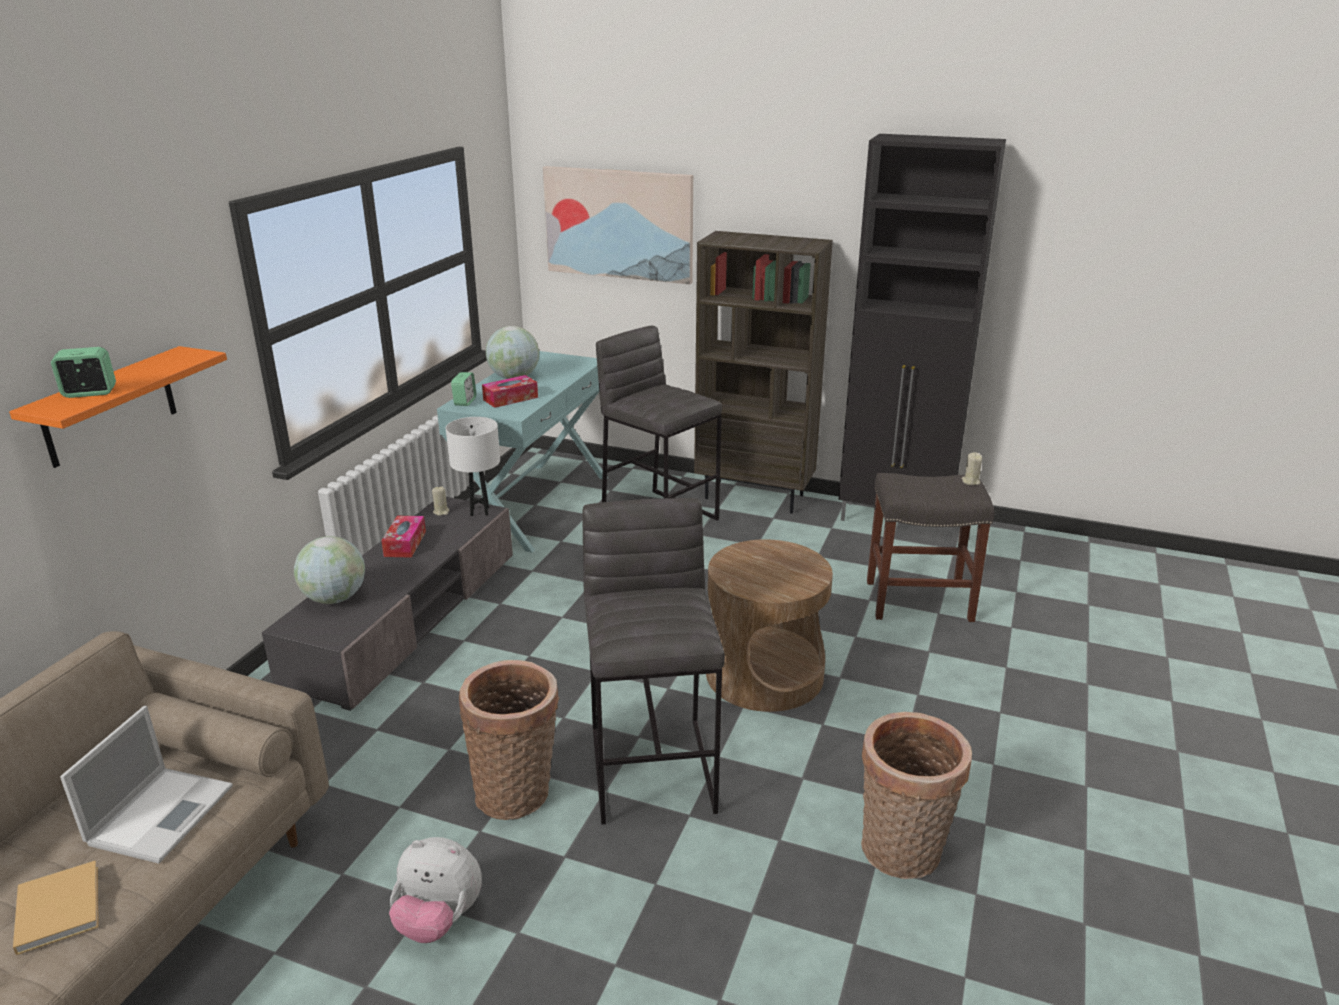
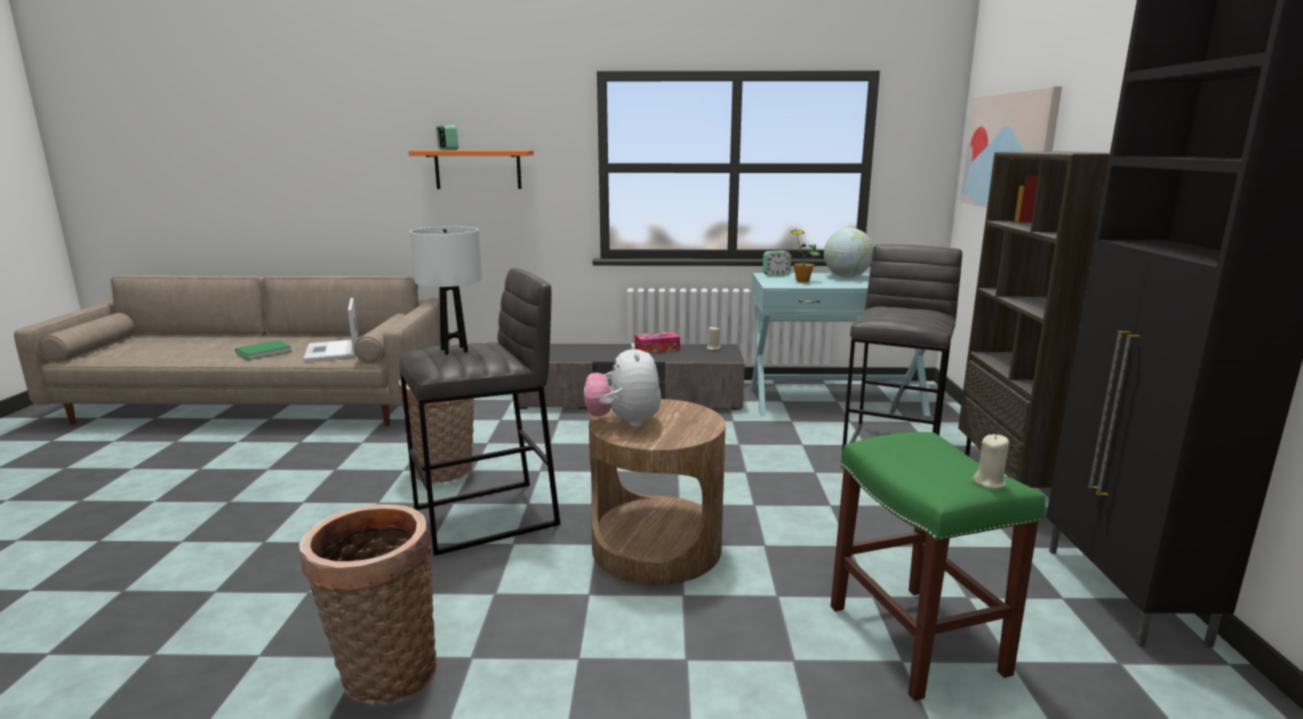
camera: 70 degrees right, 10 degrees down
beige book [13,861,99,955] -> green book [235,340,292,360]
laptop [60,706,233,864] -> laptop turned 75 degrees clockwise [303,298,358,361]
globe [294,536,365,604] -> none
plush toy [389,837,482,943] -> plush toy moved to [584,343,661,428]
white table lamp [446,417,500,516] -> white table lamp moved to [410,226,482,355]
tissue box [482,375,538,408] -> potted plant [790,230,821,282]
grey stool [867,473,995,622] -> green stool [831,432,1045,701]

